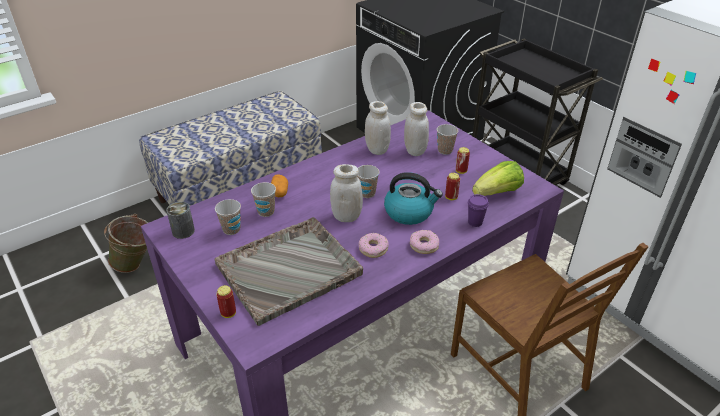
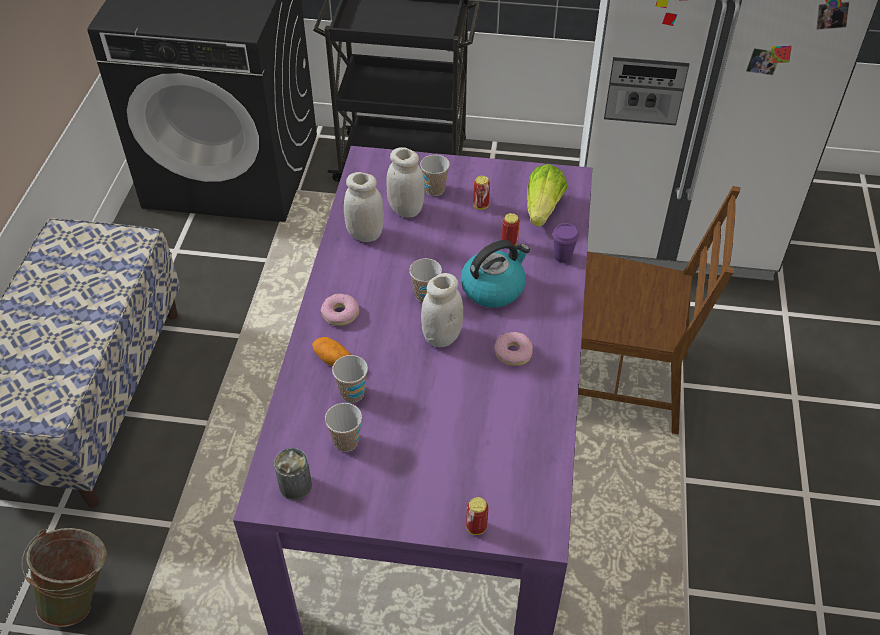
camera: 45 degrees left, 10 degrees up
grey tray [215,217,363,326] -> none
donut [410,230,439,254] -> donut moved to [321,294,359,326]

